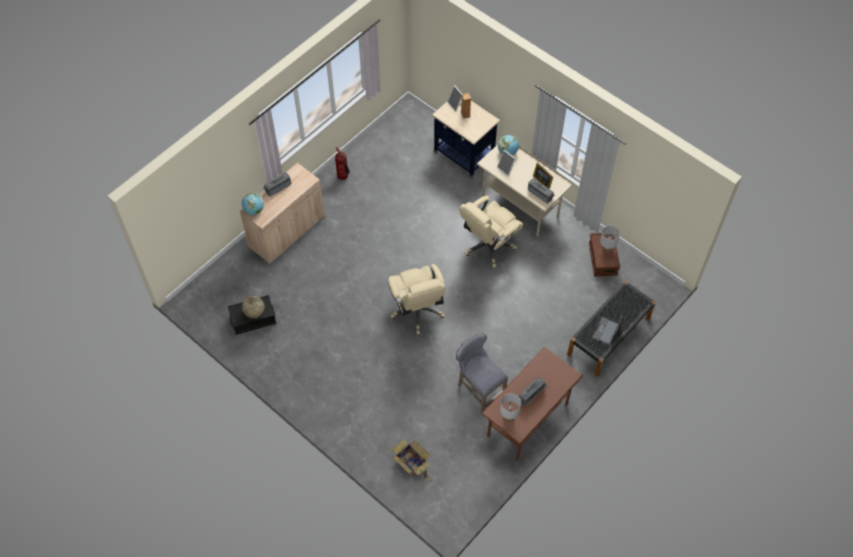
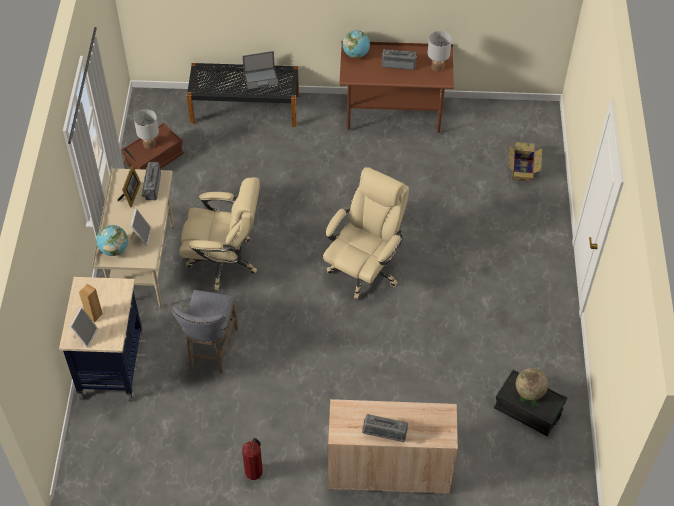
camera: 130 degrees left, 5 degrees down
globe [242,192,264,215] -> globe moved to [342,30,370,58]
grey stool [456,334,508,415] -> grey stool moved to [172,290,238,373]

